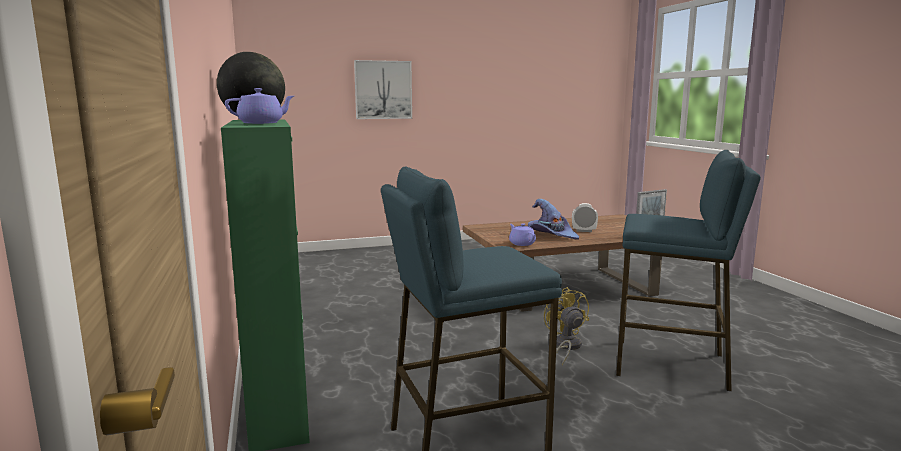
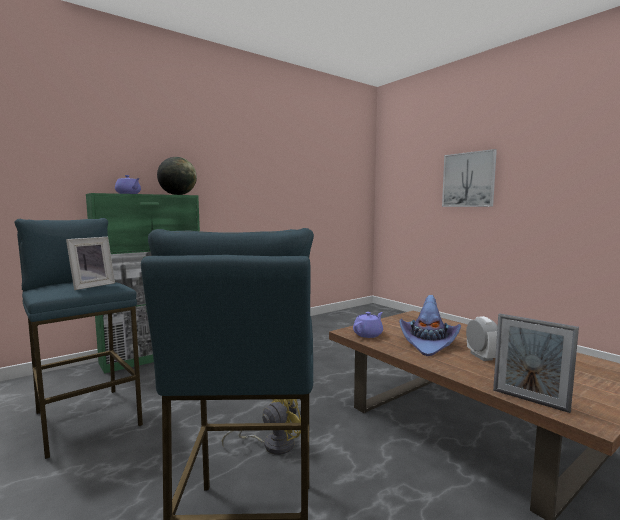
camera: 70 degrees right, 5 degrees down
none -> picture frame [66,237,115,290]

